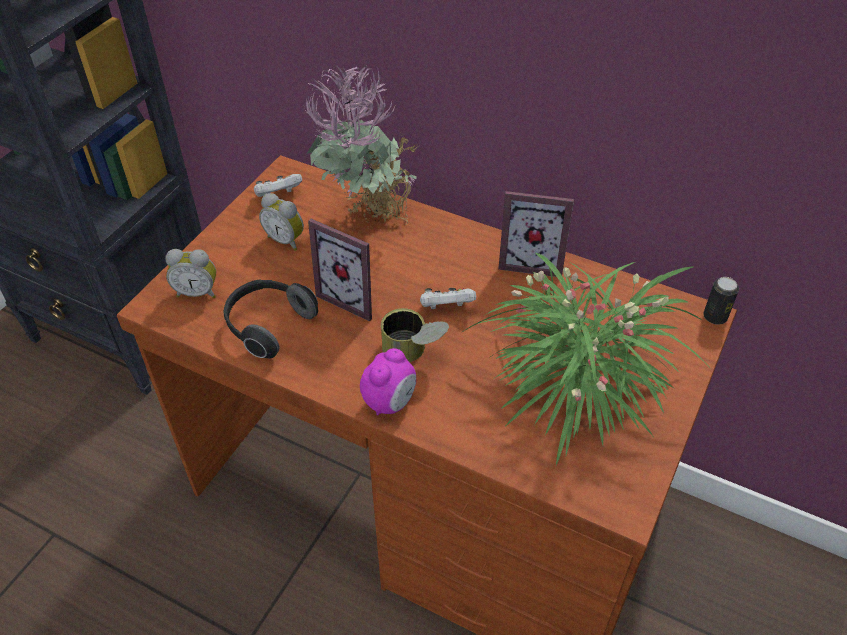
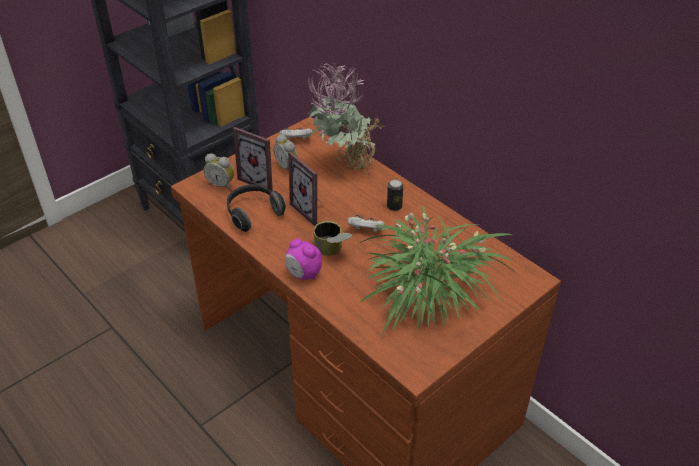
camera: 20 degrees right, 5 degrees down
alarm clock [360,348,416,415] -> alarm clock turned 75 degrees clockwise [285,239,322,280]
picture frame [498,191,574,277] -> picture frame moved to [233,127,273,192]
can [703,277,739,325] -> can moved to [387,179,403,211]

